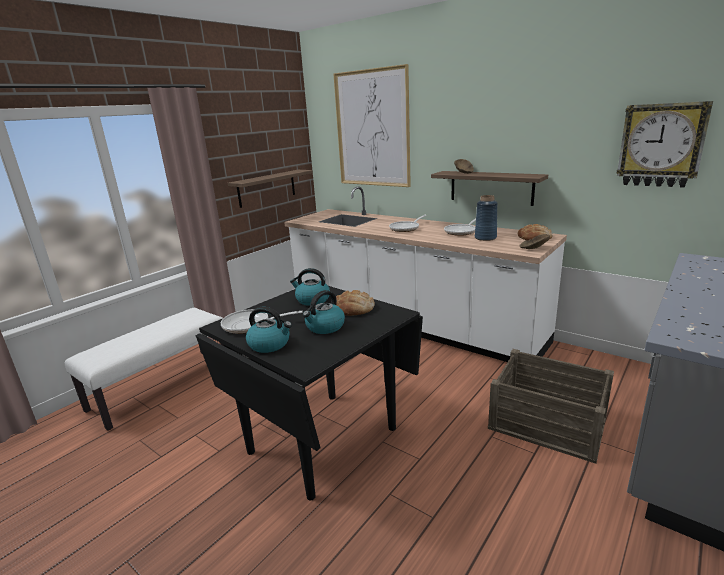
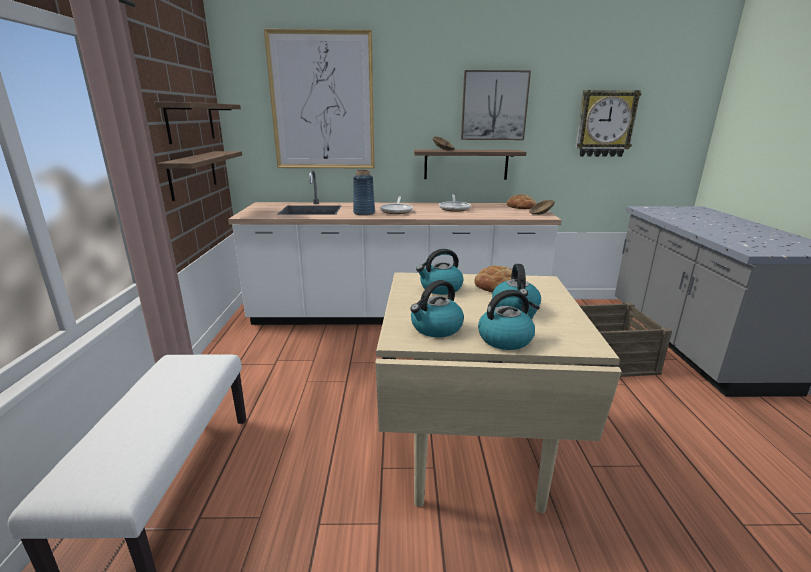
camera: 40 degrees left, 0 degrees up
black dining table [196,286,423,501] -> beige dining table [375,272,622,513]
frying pan [221,309,303,334] -> kettle [410,280,464,337]
blue vase [475,195,497,241] -> blue vase moved to [353,170,375,215]
none -> shelf [154,102,241,144]
none -> picture [461,70,531,140]

